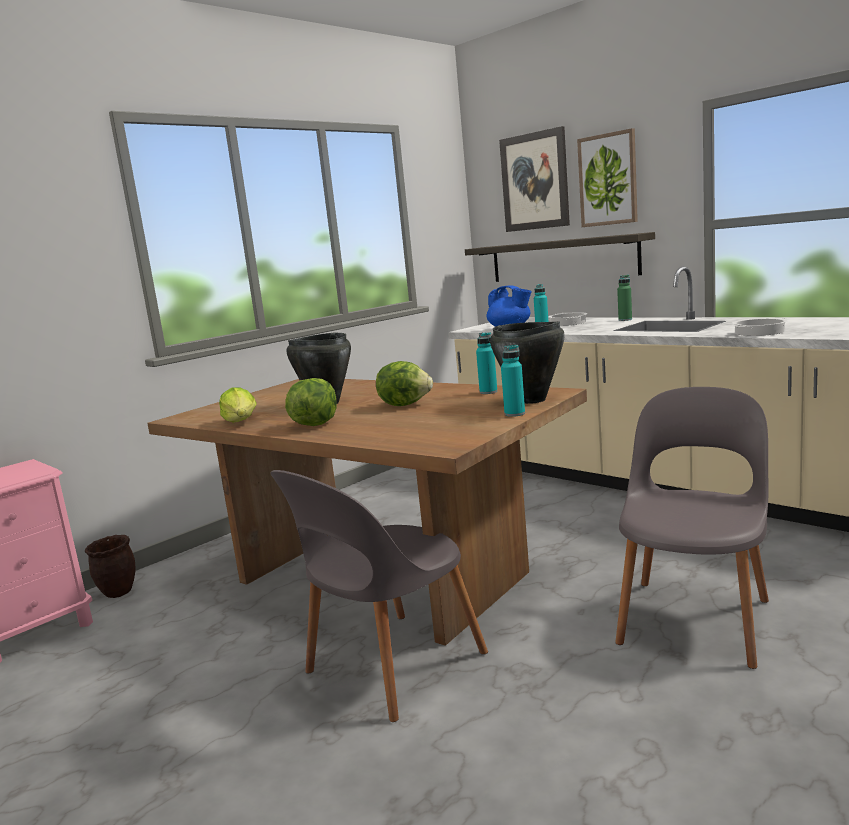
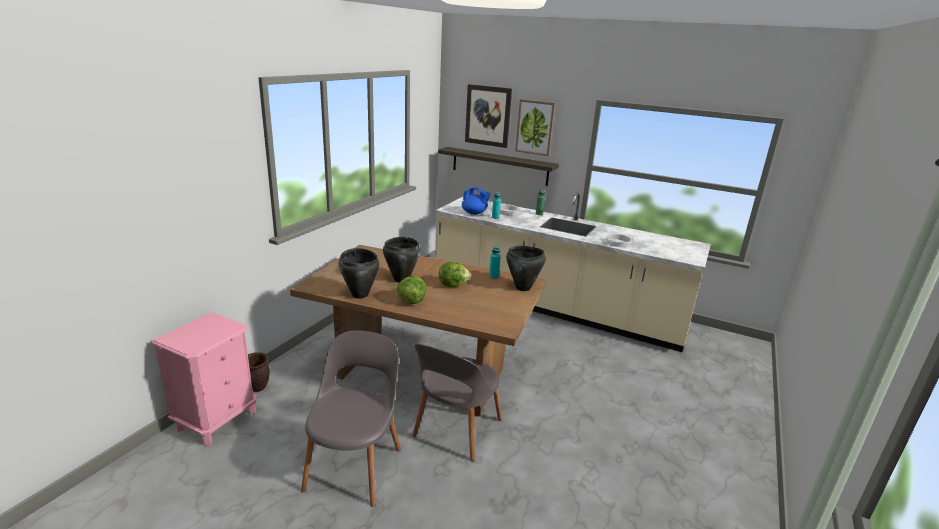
camera: 20 degrees left, 10 degrees up
lettuce [219,388,257,423] -> black cooking pot [338,248,380,299]
turquoise bottle [501,345,525,417] -> none
grey chair [615,387,769,669] -> grey chair moved to [301,330,401,506]

